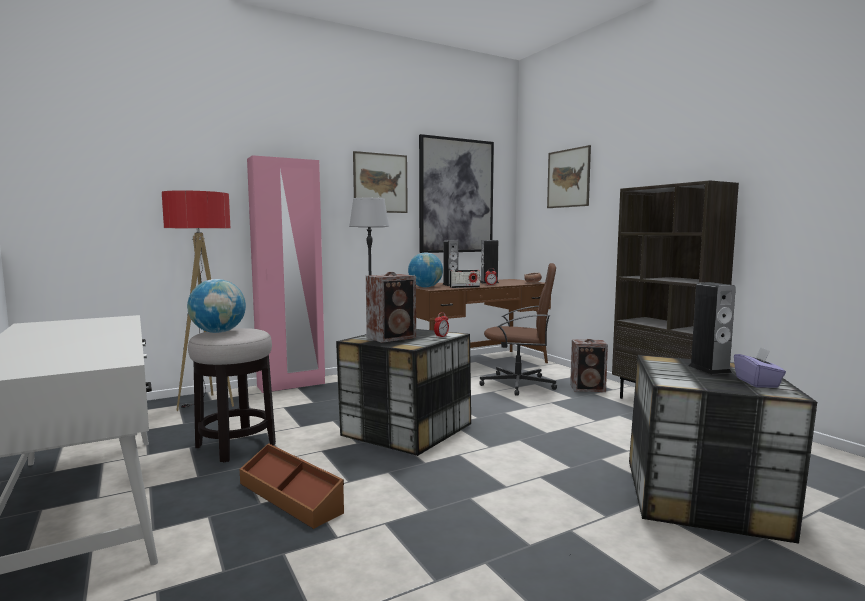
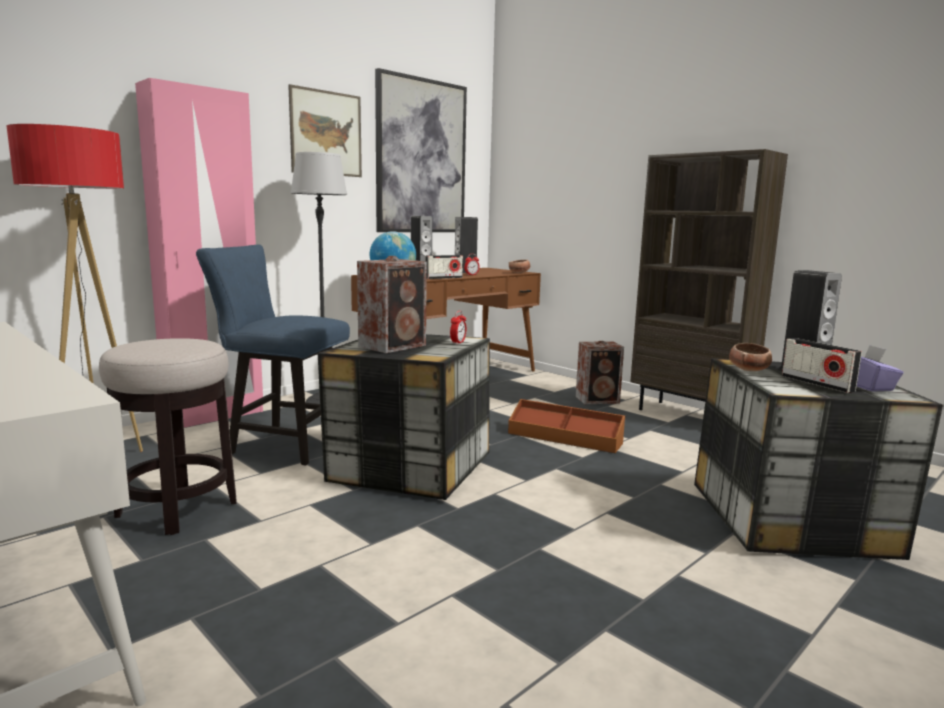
camera: 15 degrees left, 5 degrees up
globe [187,279,246,333] -> none
brown storage box [240,443,344,529] -> brown storage box moved to [508,399,625,453]
brown office chair [479,263,557,396] -> none
picture [547,145,591,208] -> none
none -> blue chair [196,245,350,465]
none -> bowl [729,343,772,371]
none -> radio [782,338,862,393]

